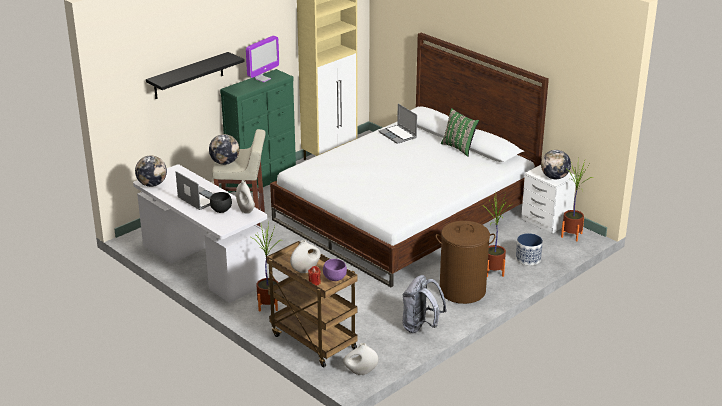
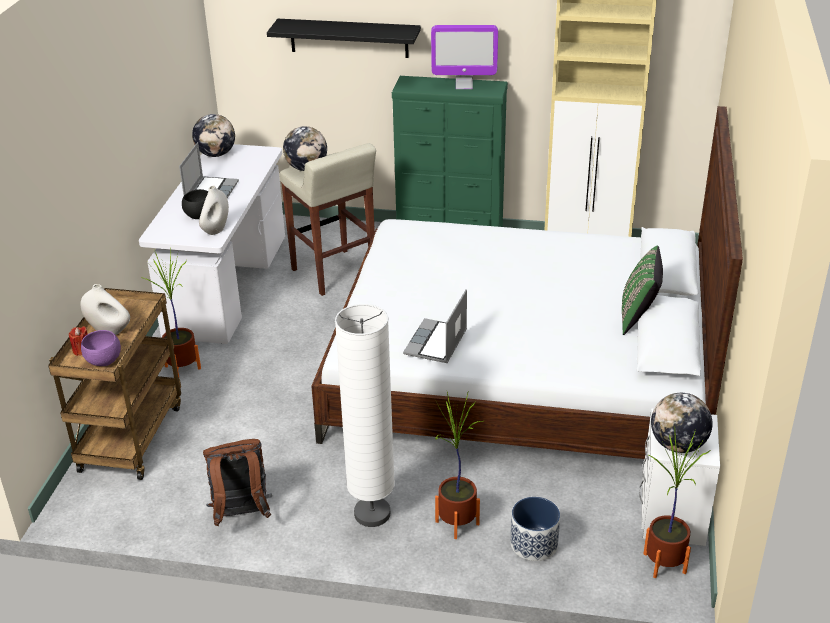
camera: 55 degrees right, 5 degrees up
white vase [343,343,378,375] -> none
laptop [378,104,417,144] -> laptop moved to [403,289,467,363]
grey backpack [402,275,447,333] -> brown backpack [203,439,272,526]
brown laundry basket [436,221,496,304] -> white floor lamp [335,304,395,527]

